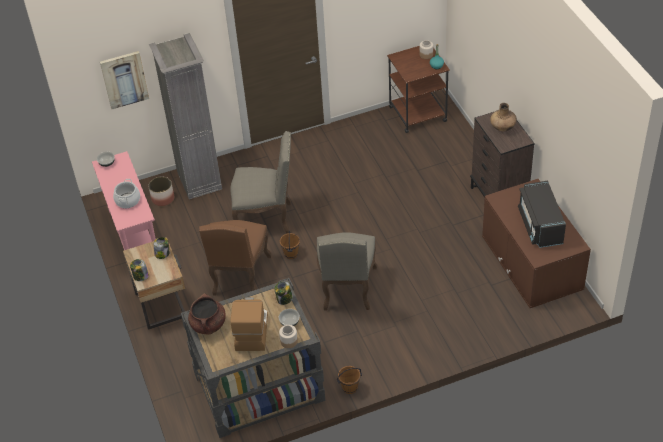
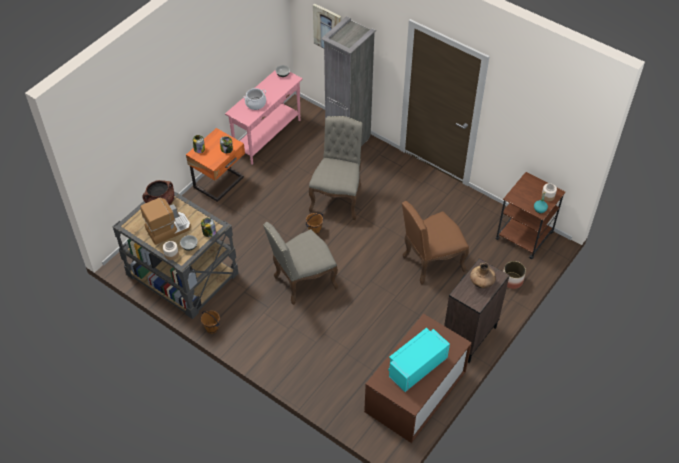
camera: 55 degrees right, 5 degrees up
beige nightstand [123,237,185,330] -> orange nightstand [186,128,245,202]
planter [148,177,174,206] -> planter moved to [503,261,526,289]
brown chair [199,220,271,296] -> brown chair moved to [402,201,469,284]
grey chair [230,131,291,234] -> grey chair turned 135 degrees counterclockwise [309,116,363,220]
black microwave [518,181,566,248] -> turquoise microwave [388,328,450,392]

